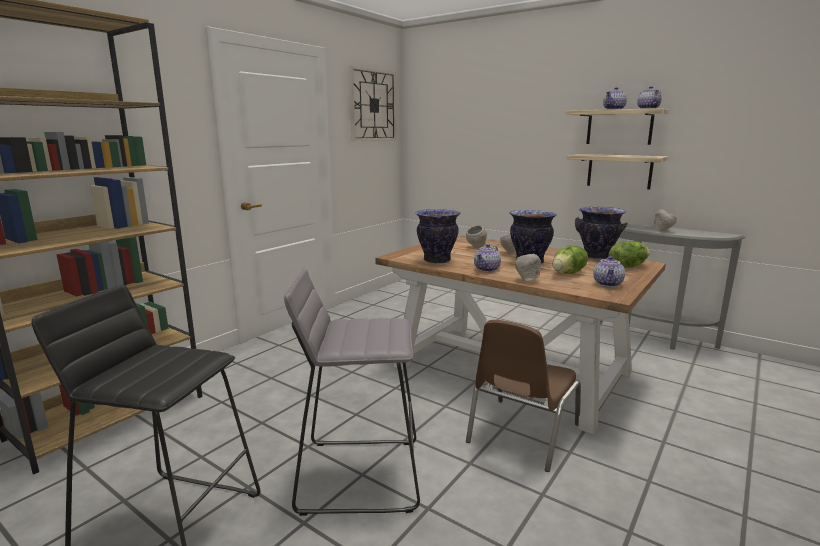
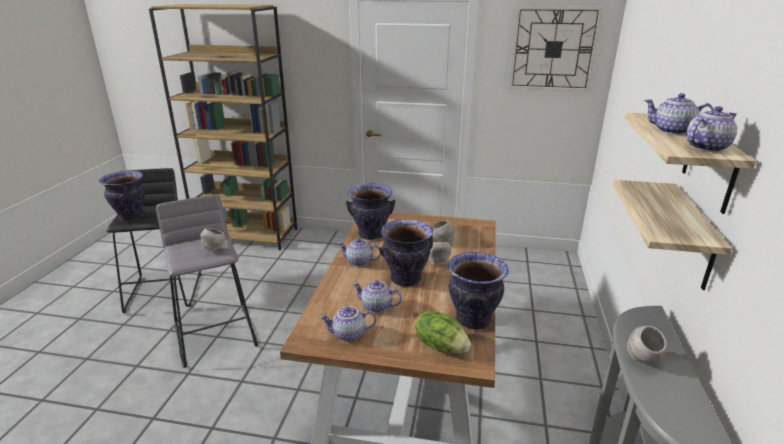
camera: 65 degrees right, 10 degrees up
brown chair [466,320,581,472] -> none
grey bowl [515,254,541,281] -> grey bowl moved to [200,228,225,252]
lettuce [552,245,588,274] -> teapot [352,280,402,313]
none -> vase [99,171,145,221]

